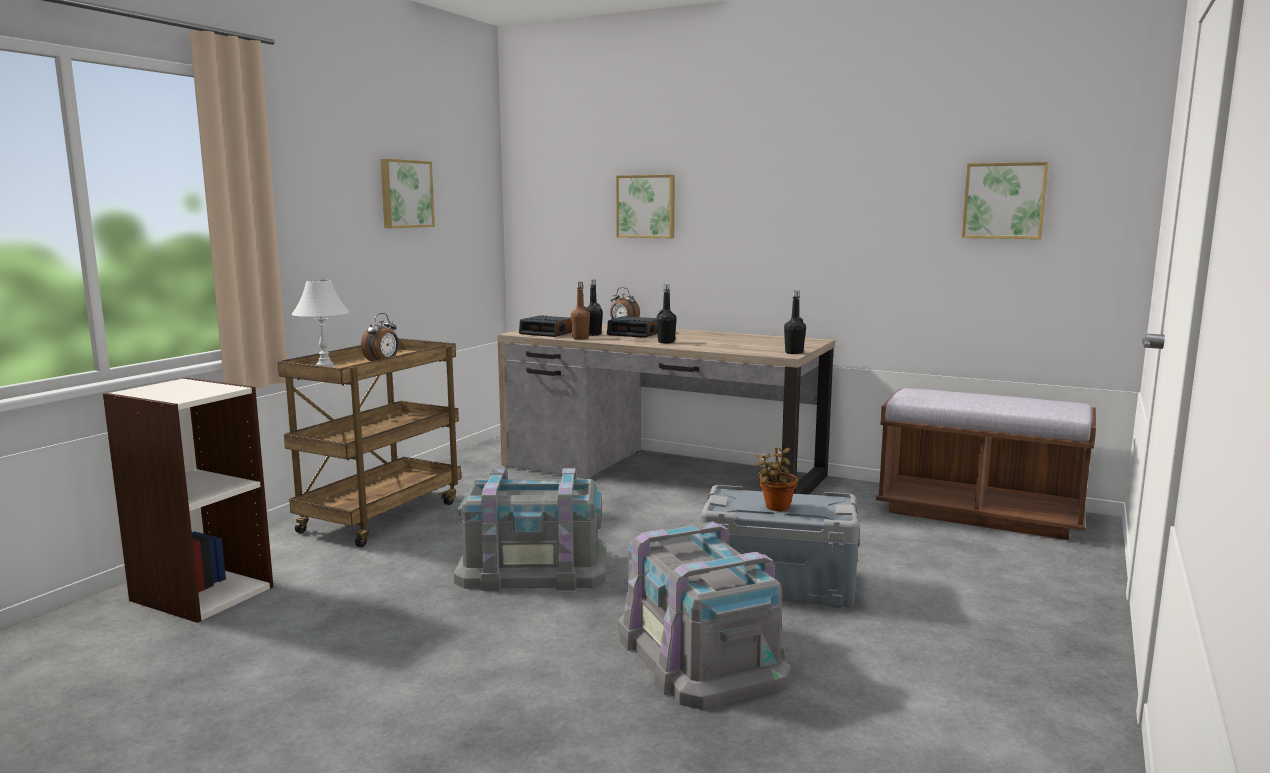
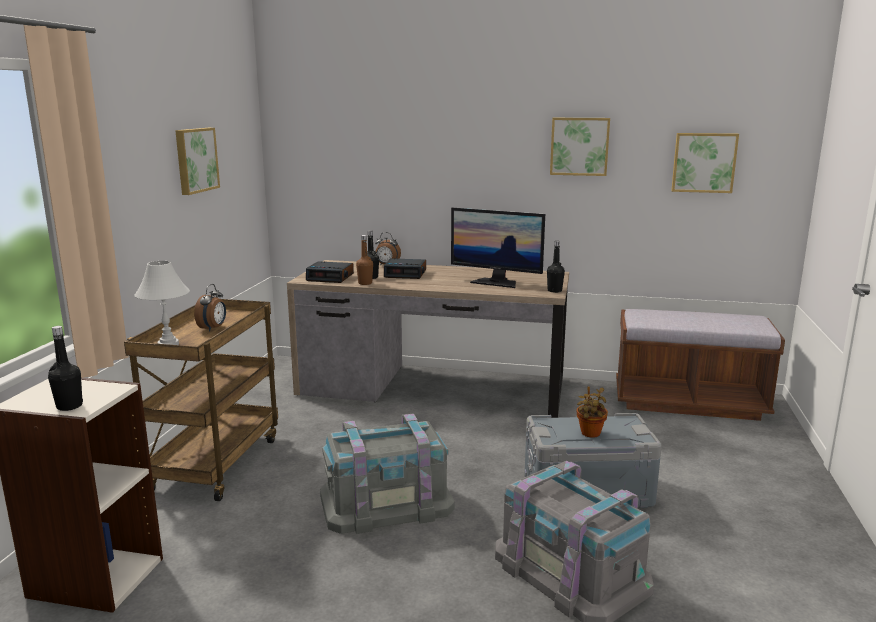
camera: 15 degrees left, 5 degrees up
picture [616,175,675,238] -> picture moved to [550,118,610,176]
black bottle [656,284,677,343] -> black bottle moved to [48,326,83,411]
none -> monitor [451,208,545,288]

